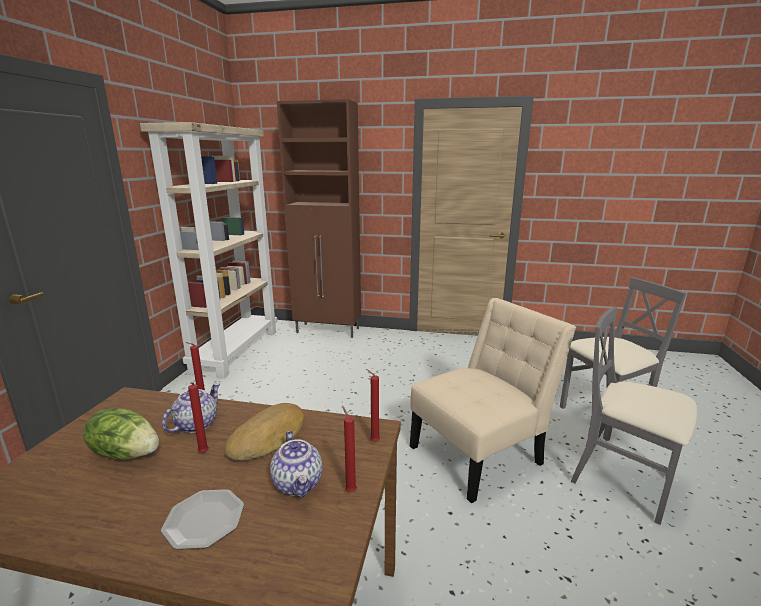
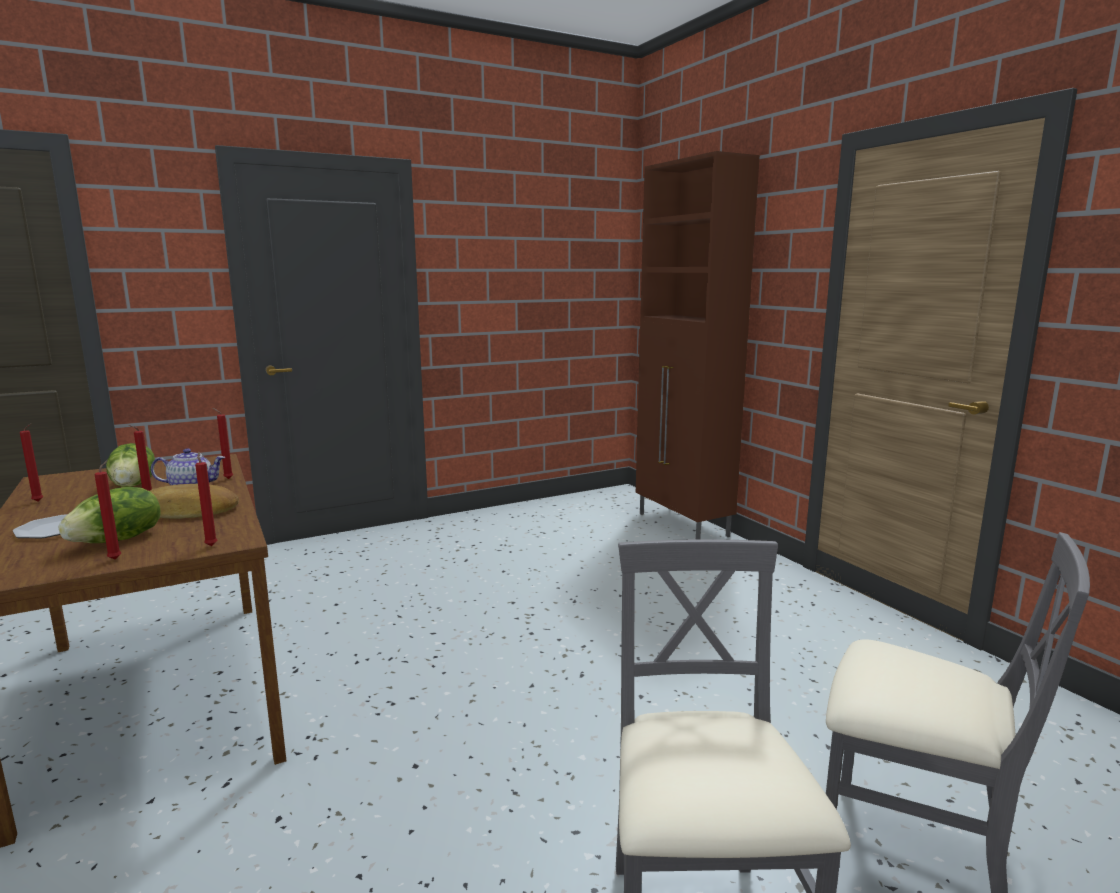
camera: 50 degrees right, 5 degrees down
beige bookcase [140,122,277,379] -> none
teapot [270,431,322,498] -> lettuce [59,487,161,543]
beige chair [410,298,576,504] -> none
none -> red candle [20,423,43,502]

